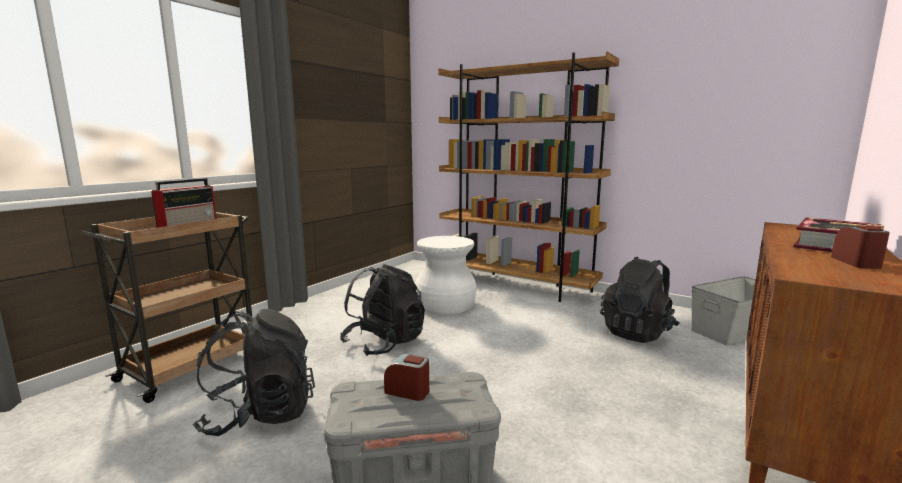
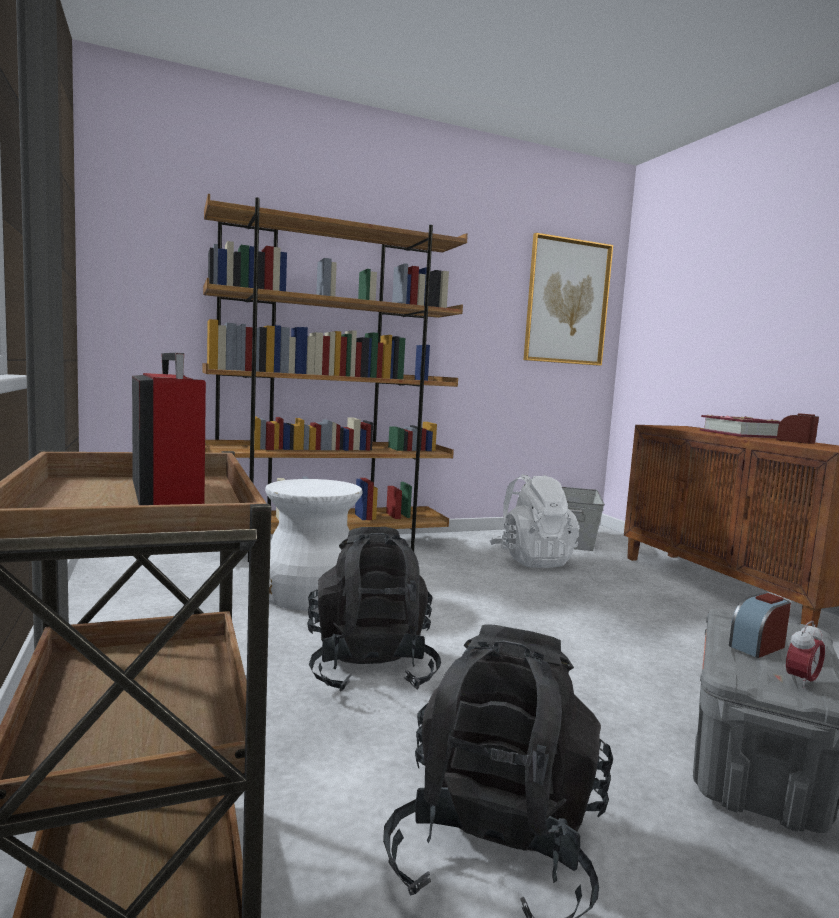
camera: 55 degrees left, 5 degrees down
black backpack [600,257,680,343] -> white backpack [490,474,580,568]
none -> picture [524,233,613,366]
none -> alarm clock [786,621,825,689]

